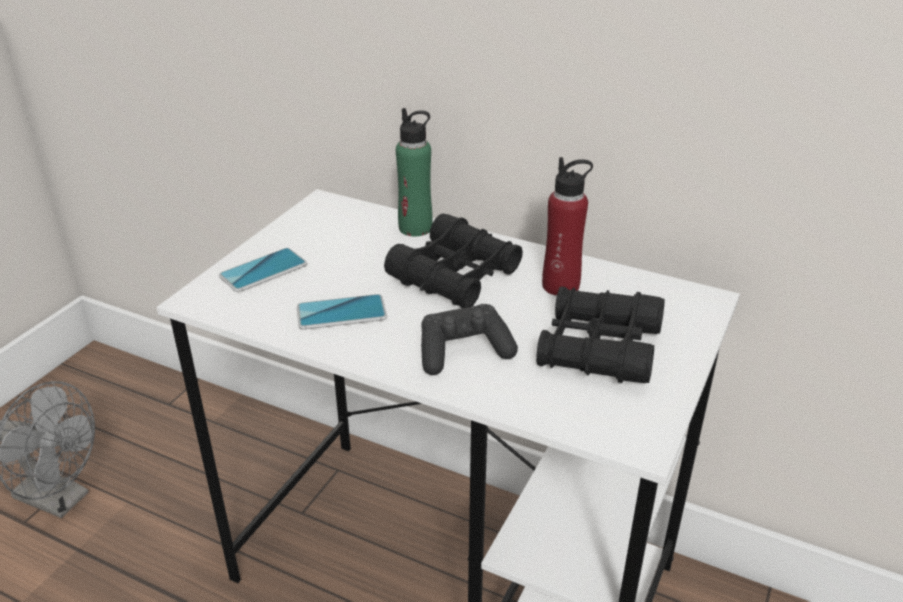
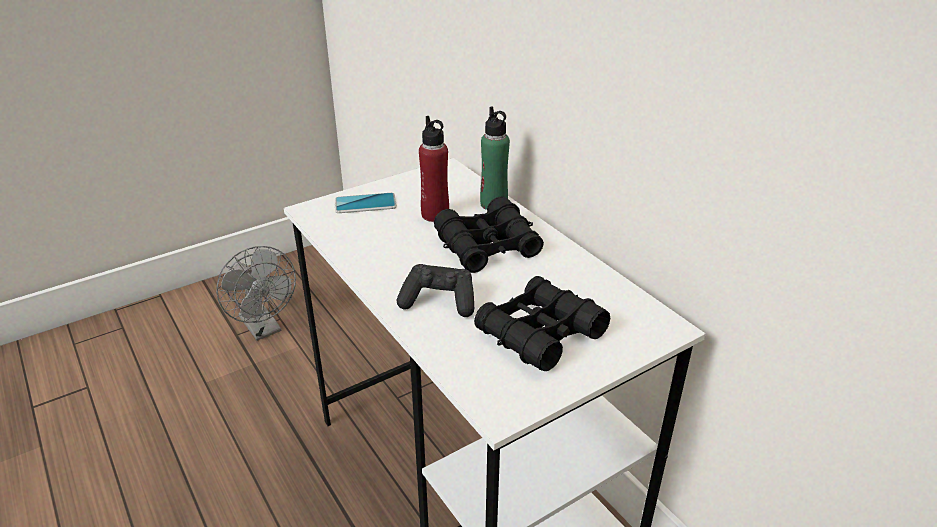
camera: 30 degrees right, 0 degrees up
phone [297,294,387,330] -> none
red bottle [542,157,593,296] -> red bottle moved to [419,116,449,222]

